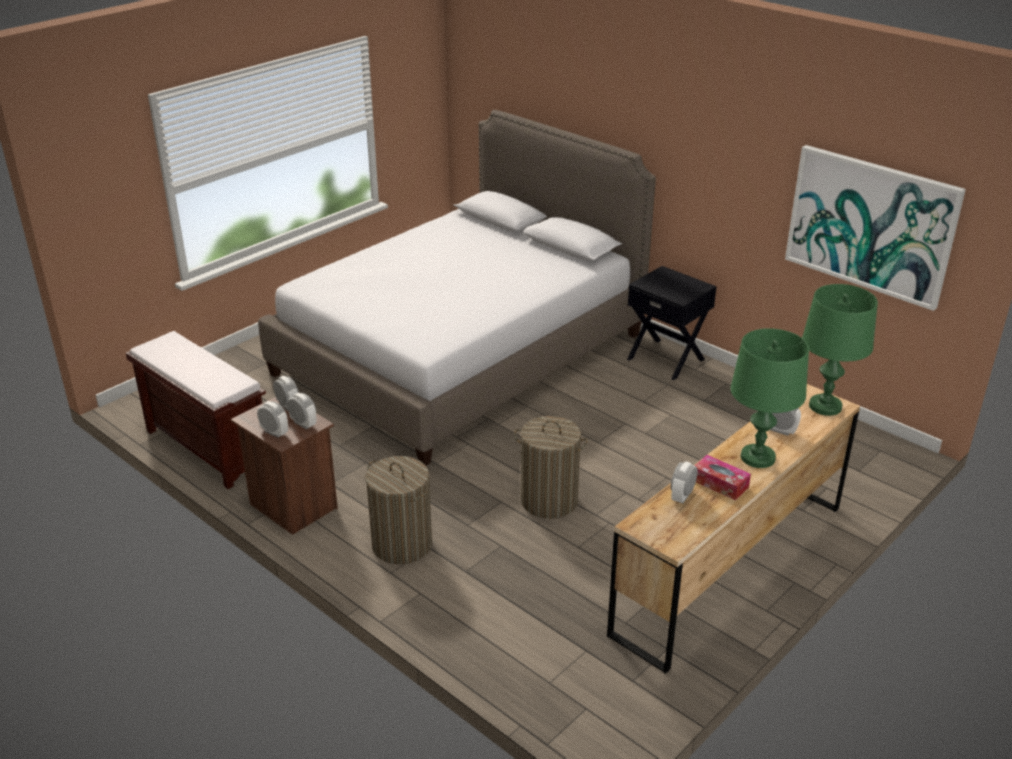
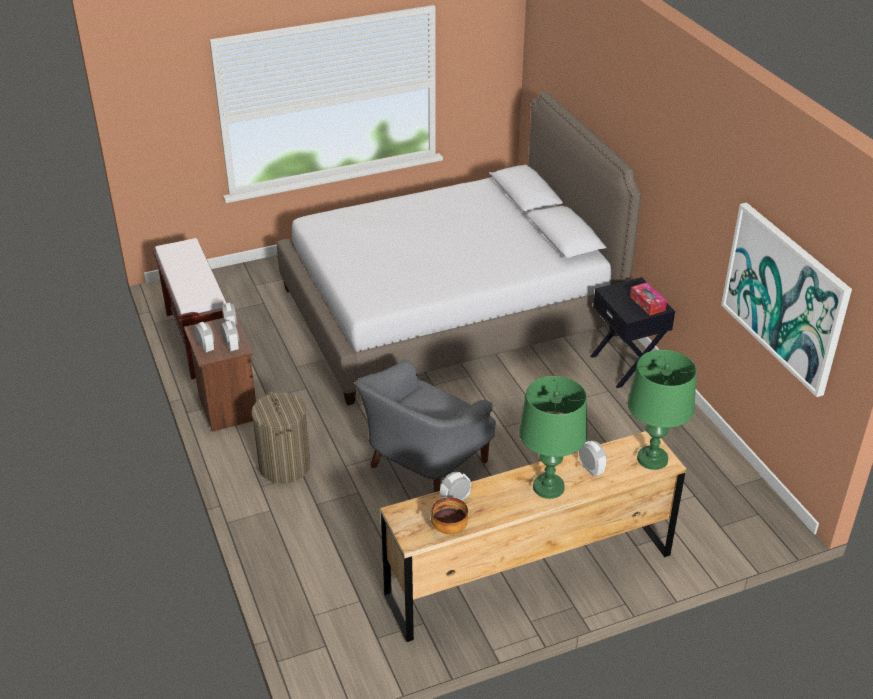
camera: 25 degrees right, 5 degrees up
laundry basket [514,416,588,519] -> grey armchair [355,359,496,492]
tissue box [695,455,751,500] -> tissue box moved to [630,283,667,315]
none -> bowl [431,497,468,534]

